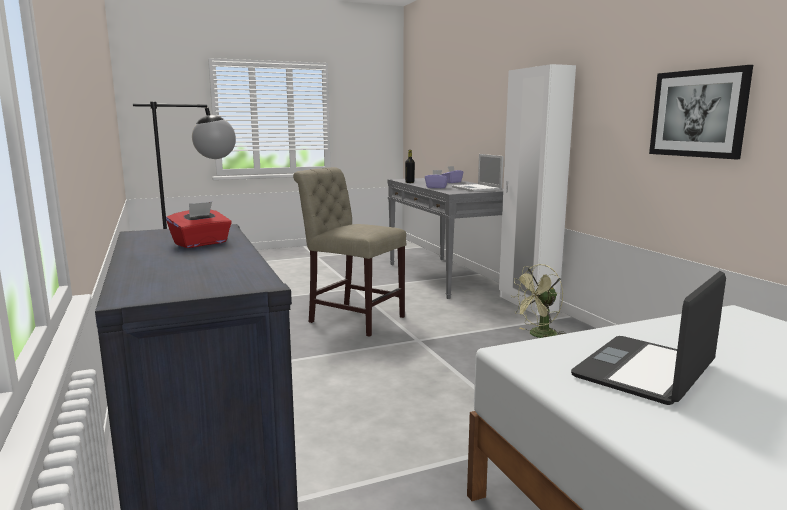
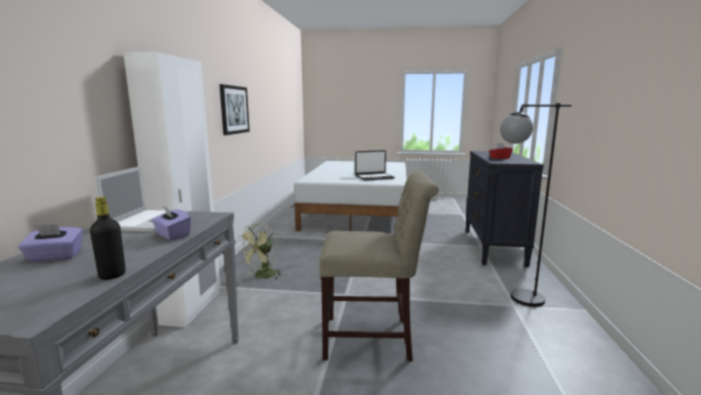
camera: 150 degrees left, 0 degrees up
beige chair [293,167,406,337] -> beige chair turned 60 degrees counterclockwise [320,171,439,362]
green fan [510,264,565,338] -> green fan turned 120 degrees clockwise [237,223,282,279]

